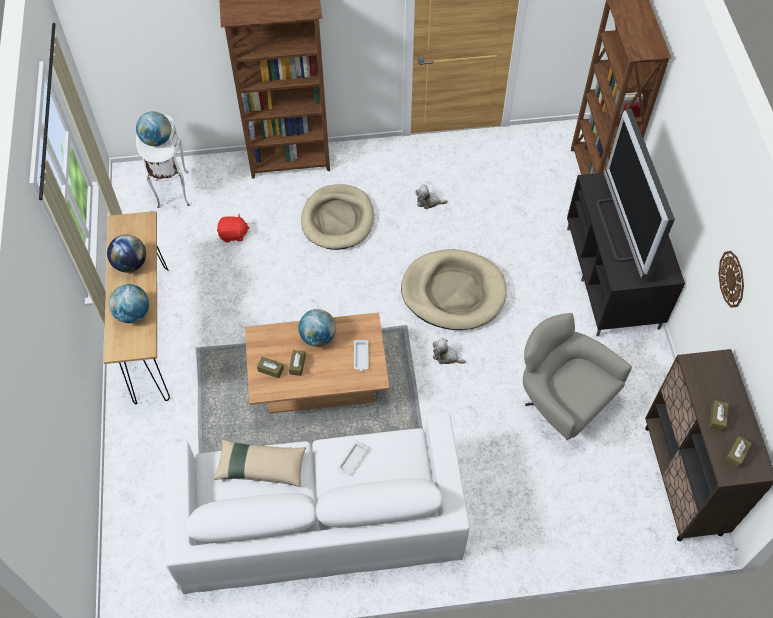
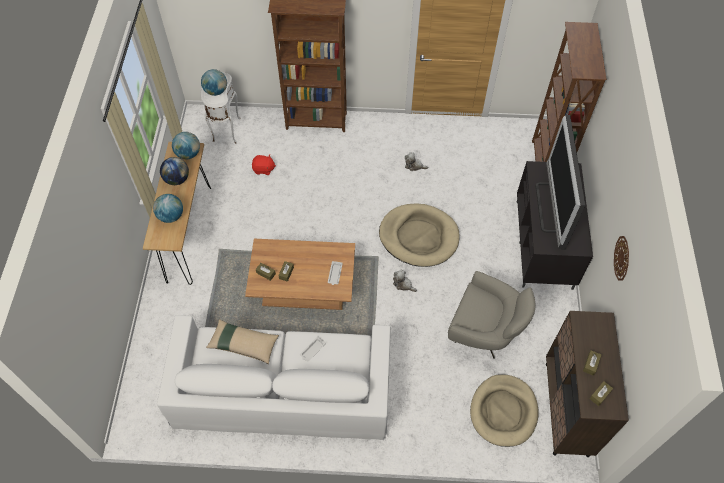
camera: 10 degrees right, 0 degrees up
globe [298,309,336,347] -> globe moved to [172,132,200,159]
beige dog bed [301,184,374,250] -> beige dog bed moved to [470,374,539,447]
grey armchair [523,313,632,440] -> grey armchair turned 150 degrees clockwise [448,271,535,359]

